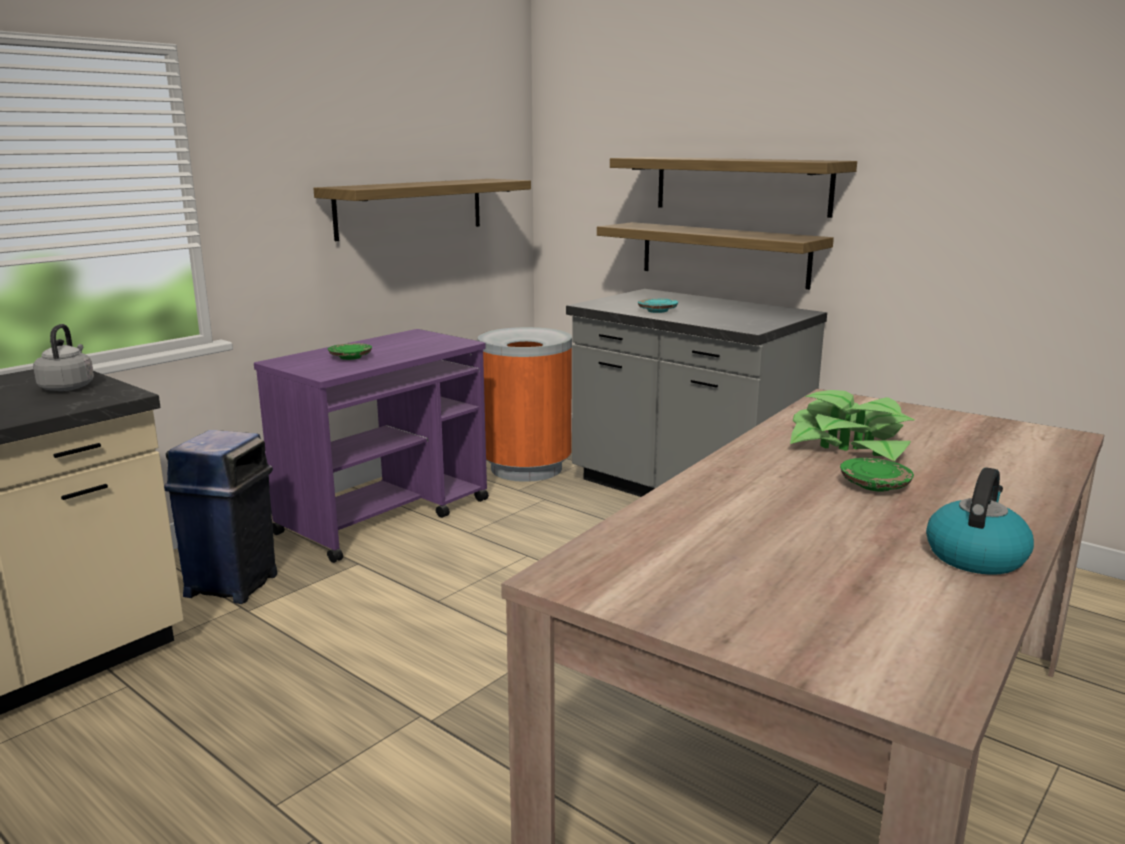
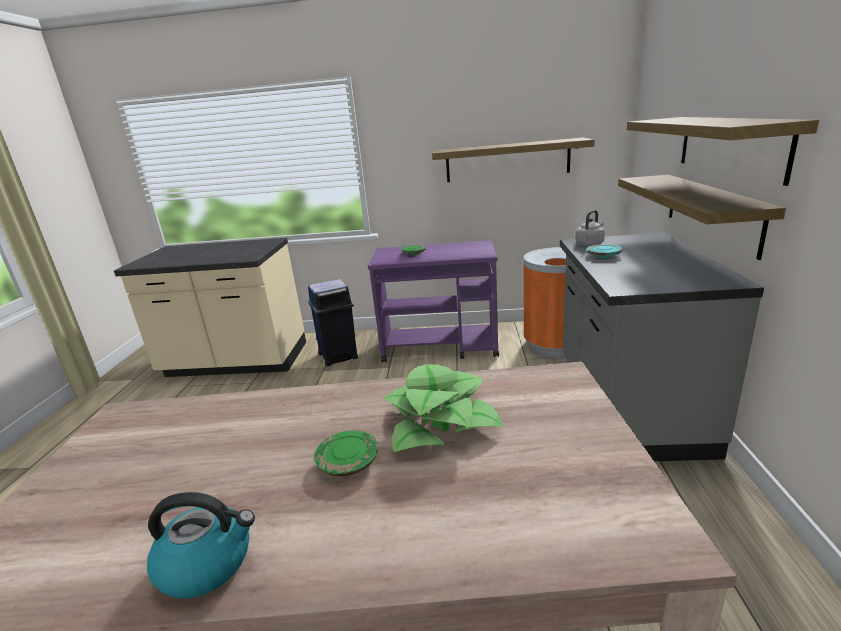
camera: 55 degrees right, 5 degrees up
grey kettle [33,324,94,391] -> grey kettle moved to [575,210,605,246]

